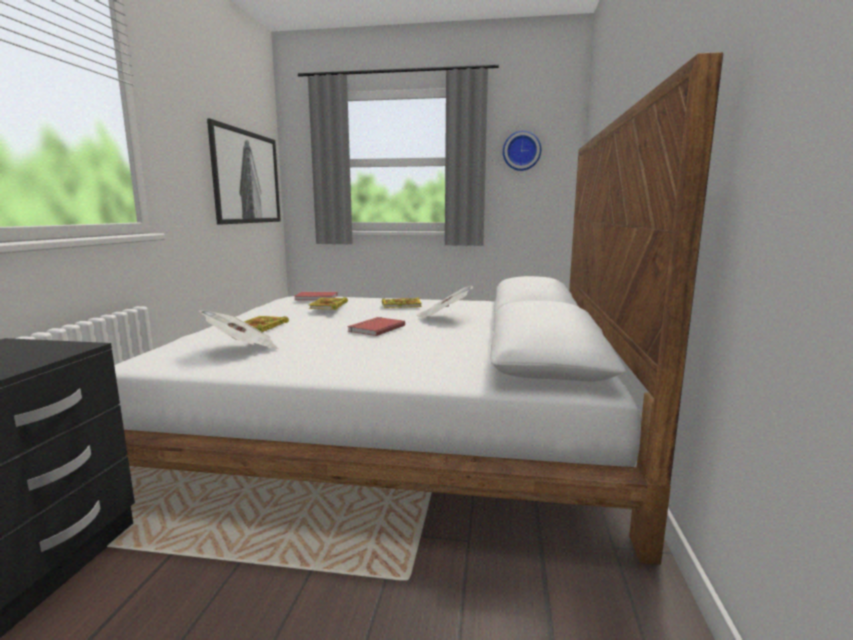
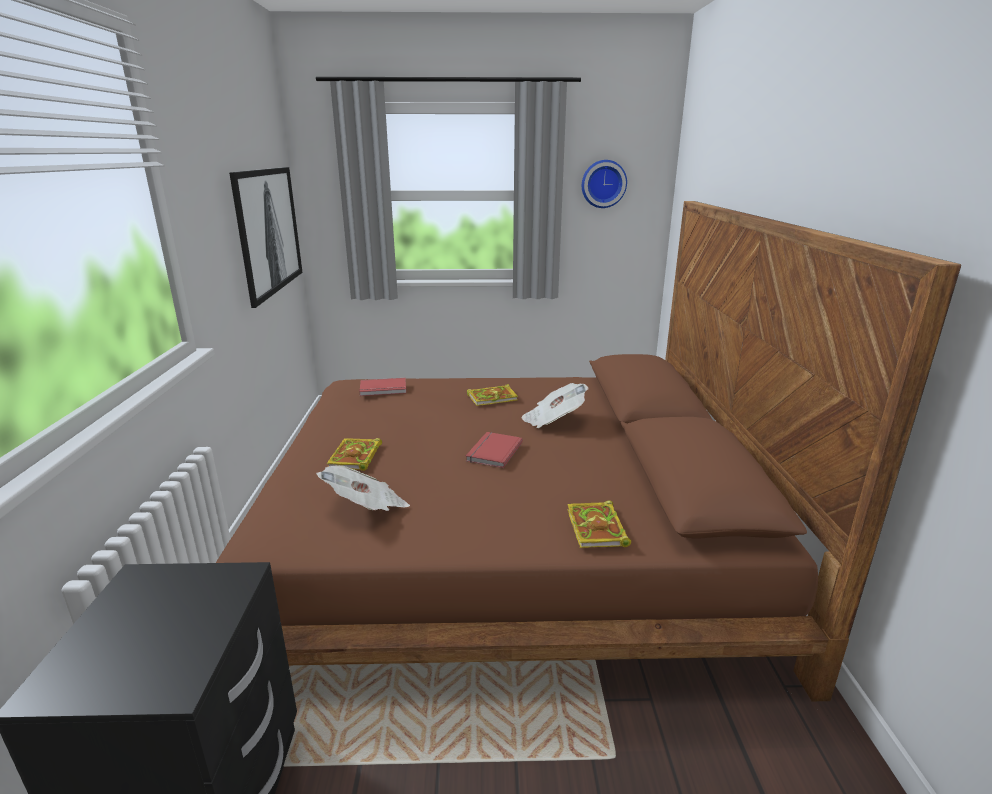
camera: 10 degrees left, 10 degrees up
white bed [114,52,723,565] -> brown bed [216,201,961,701]
book [309,297,348,310] -> book moved to [567,501,631,548]

